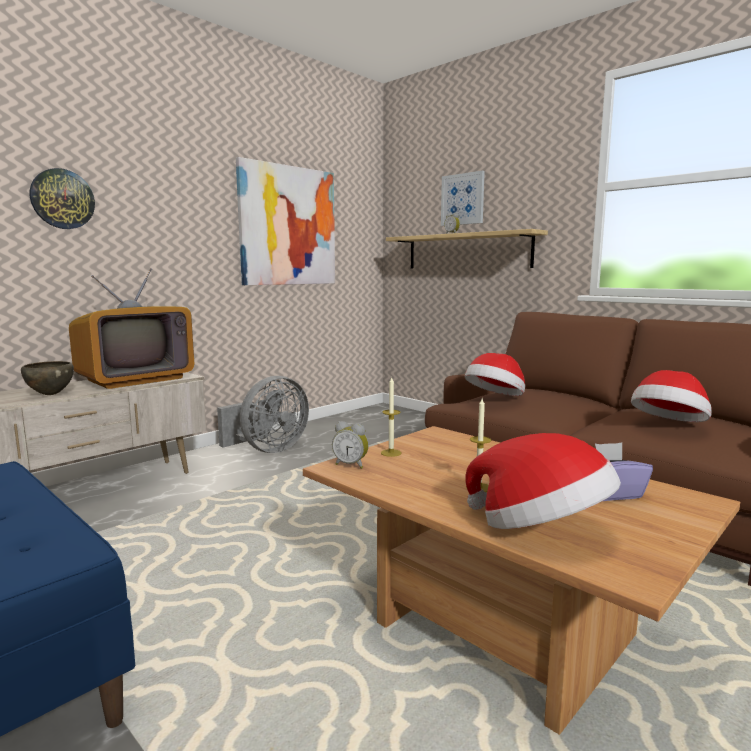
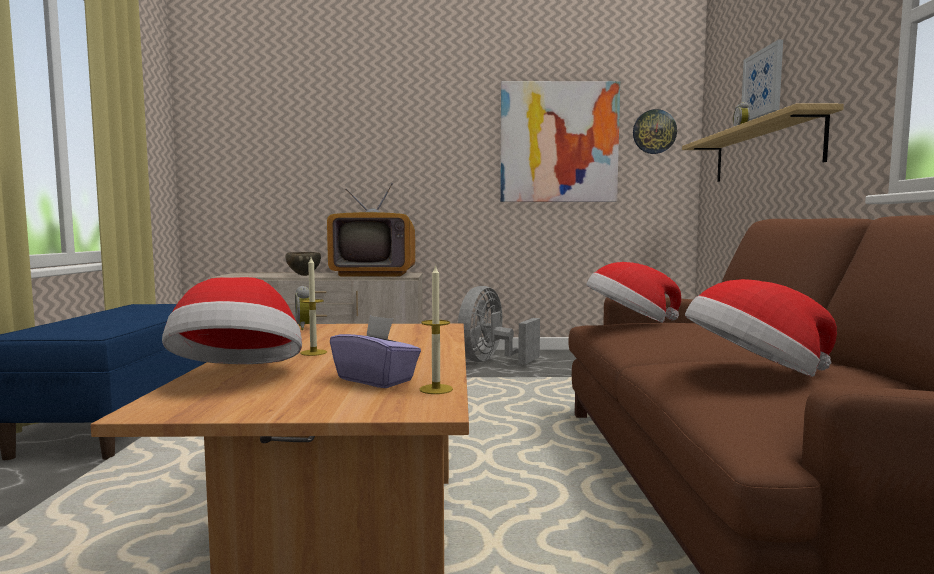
camera: 45 degrees right, 5 degrees down
wall clock [30,168,95,229] -> wall clock moved to [633,109,677,154]
grey fan [217,376,309,453] -> grey fan turned 120 degrees clockwise [458,286,540,365]
candle [381,377,402,457] -> candle moved to [420,264,453,394]

